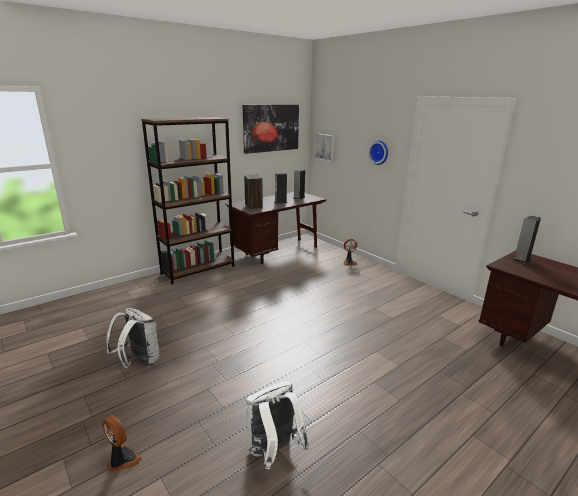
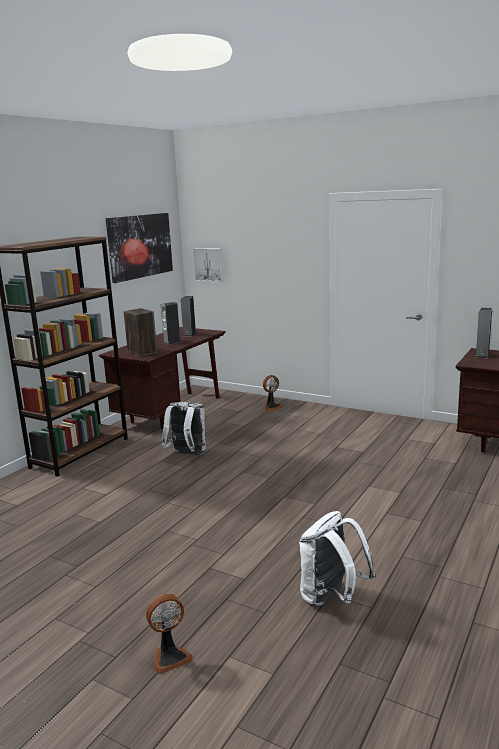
camera: 20 degrees left, 5 degrees down
fan [102,415,142,473] -> fan turned 135 degrees clockwise [146,594,193,674]
white backpack [106,308,159,368] -> white backpack moved to [162,402,206,455]
wall clock [368,140,388,165] -> none

